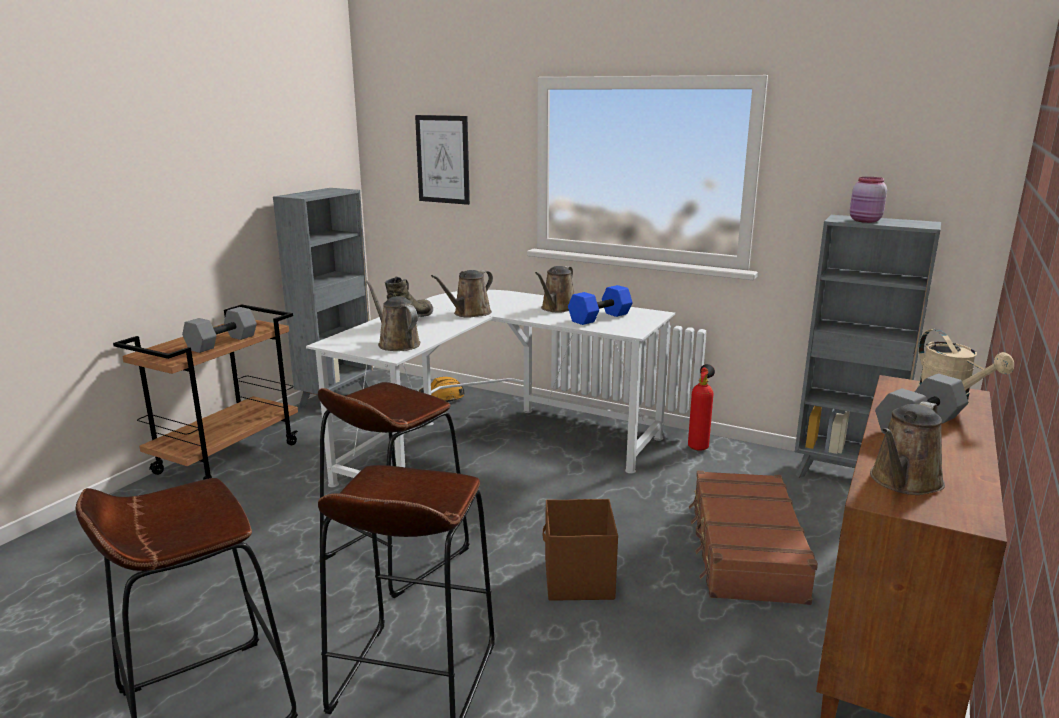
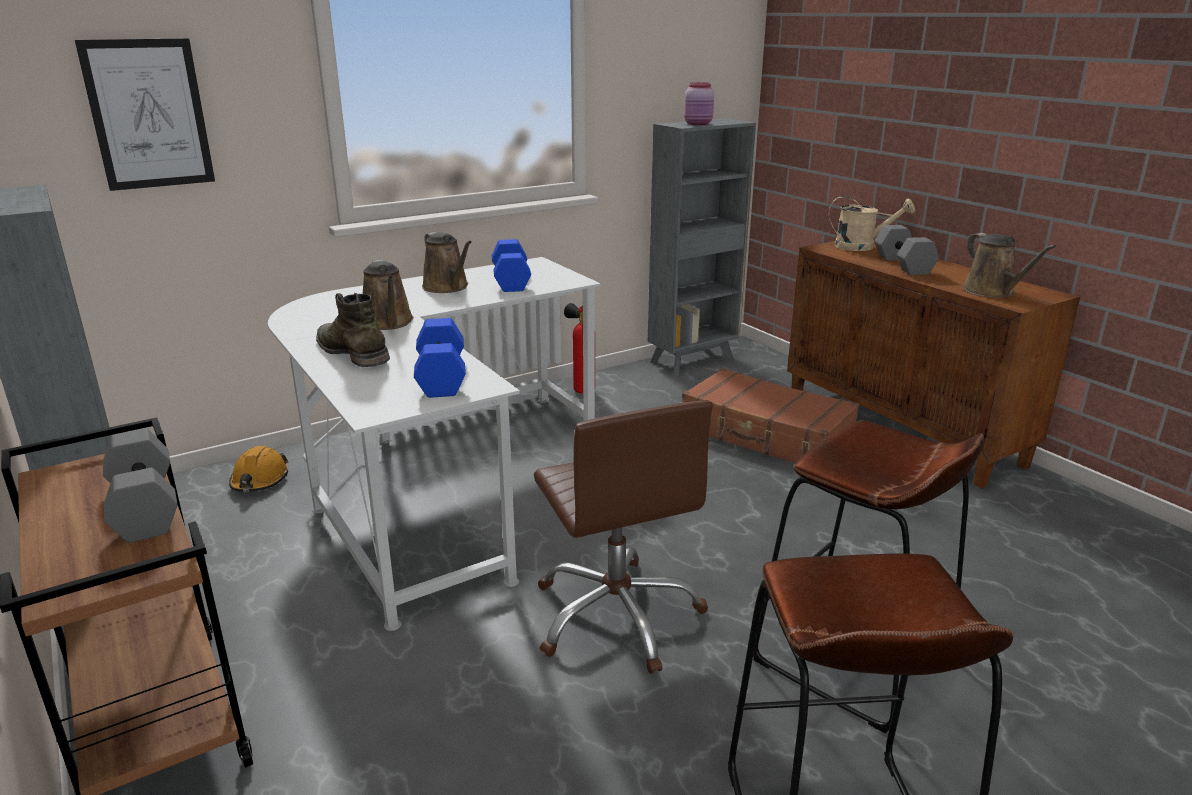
camera: 60 degrees left, 5 degrees up
brown stool [318,382,470,598] -> brown office chair [534,400,713,674]
brown watering can [366,280,420,351] -> blue dumbbell [414,318,466,398]
brown storage box [543,499,618,601] -> none

